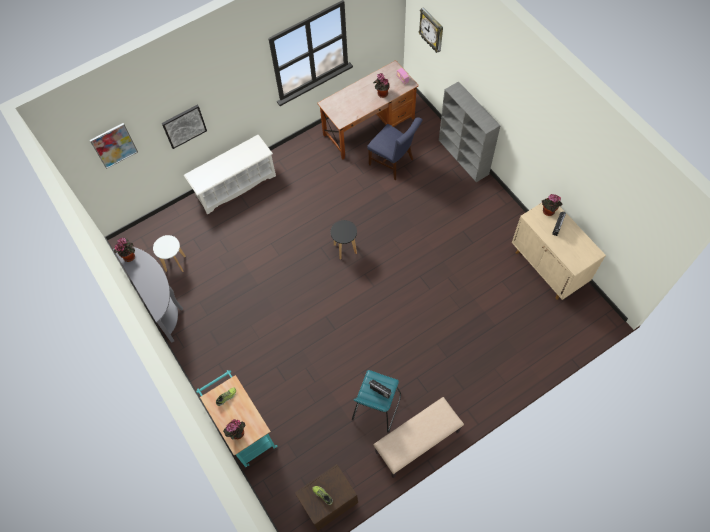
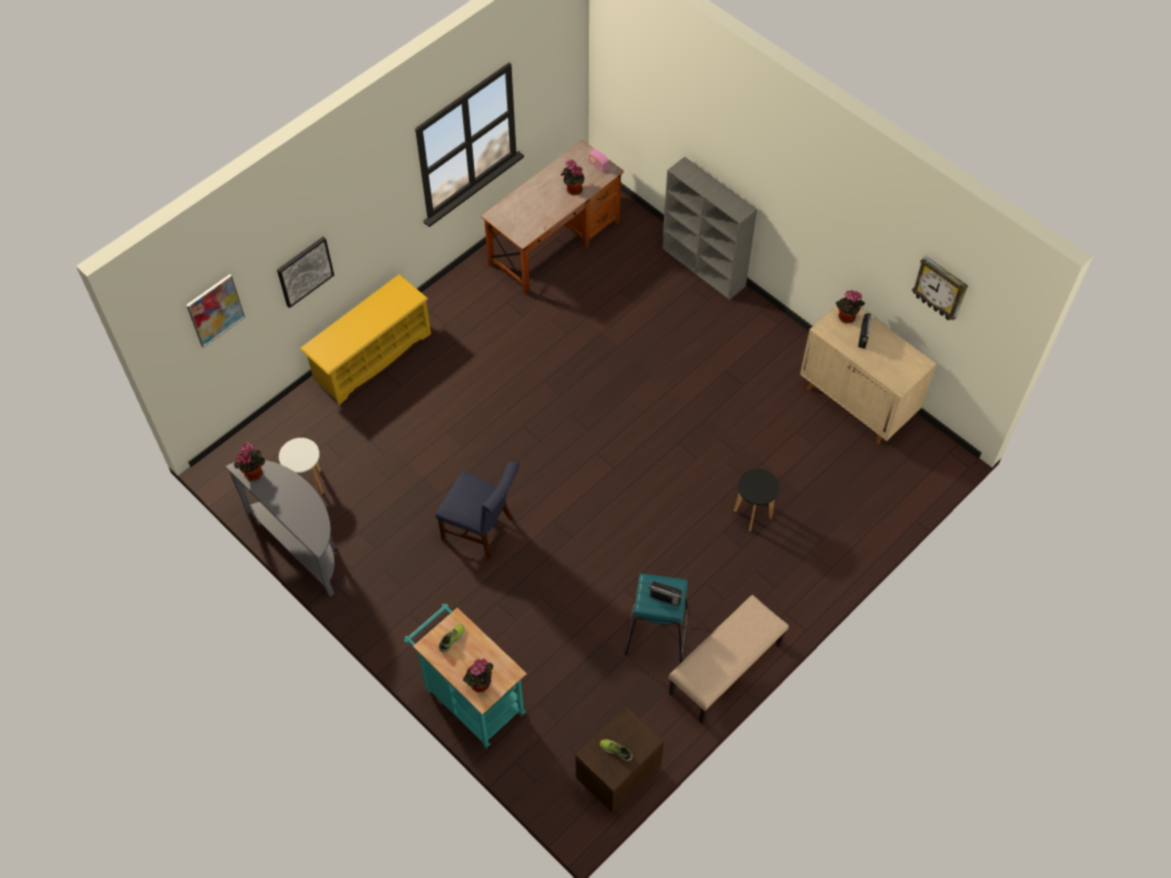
camera: 15 degrees left, 5 degrees down
white shoe rack [184,135,276,215] -> yellow shoe rack [300,274,431,405]
black stool [331,220,357,260] -> black stool moved to [734,469,779,531]
blue chair [367,117,423,180] -> blue chair moved to [435,462,520,560]
wall clock [418,7,443,53] -> wall clock moved to [912,256,968,320]

